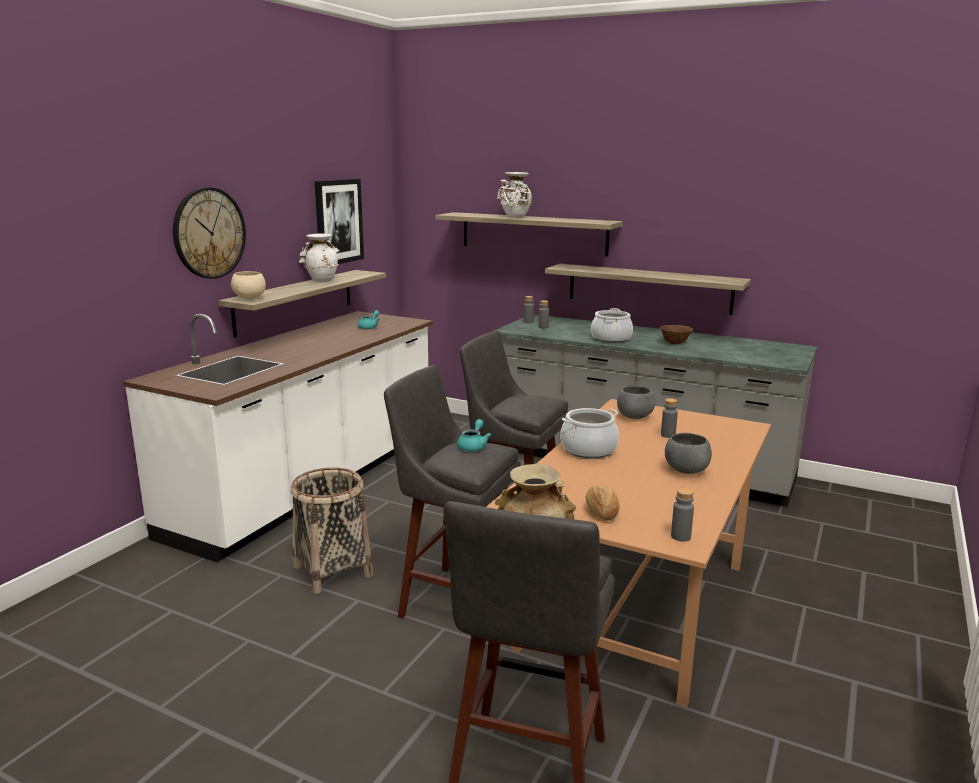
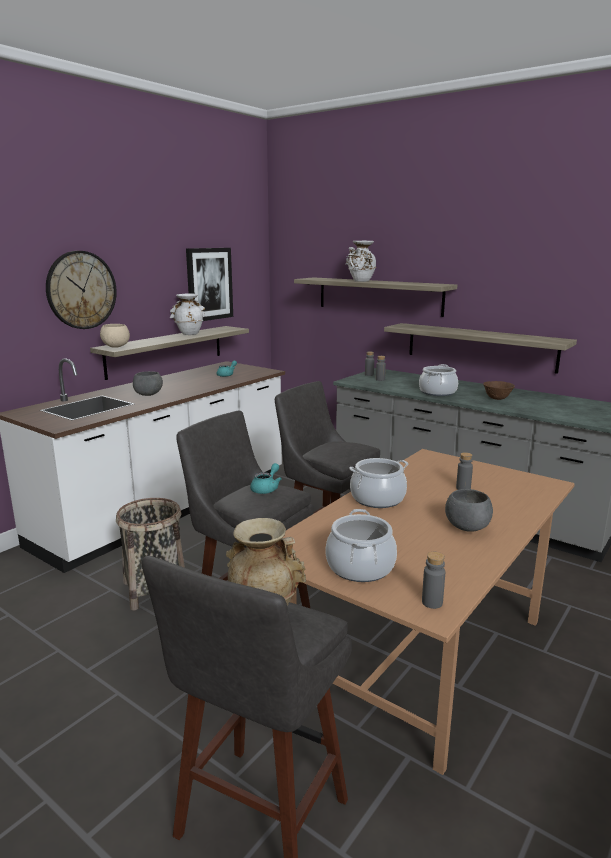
camera: 10 degrees right, 0 degrees up
bread [585,485,620,521] -> cooking pot [325,509,397,582]
grey bowl [617,386,655,419] -> grey bowl moved to [133,371,163,396]

